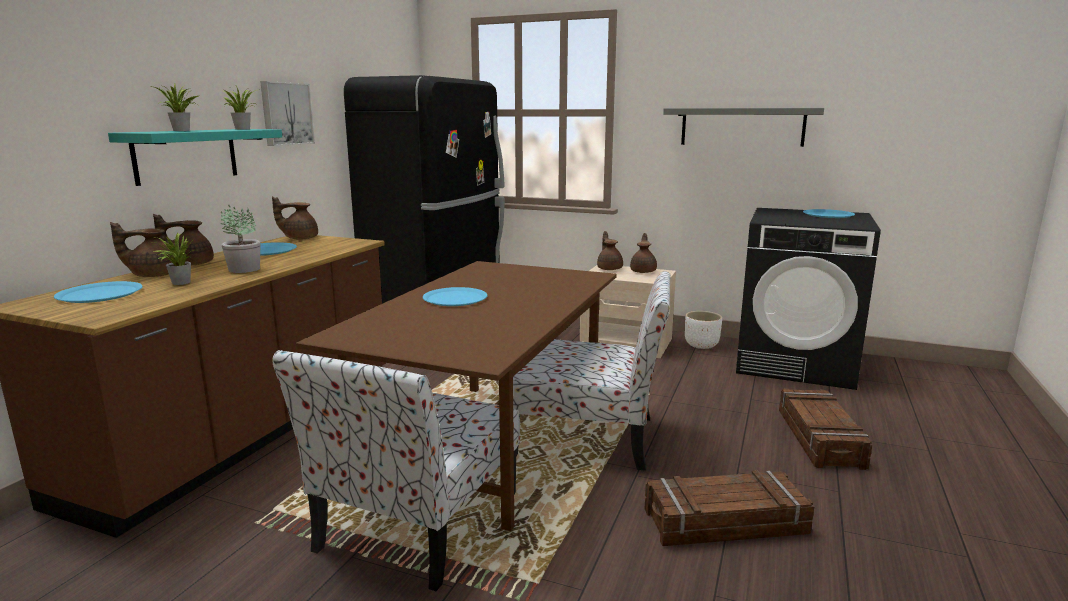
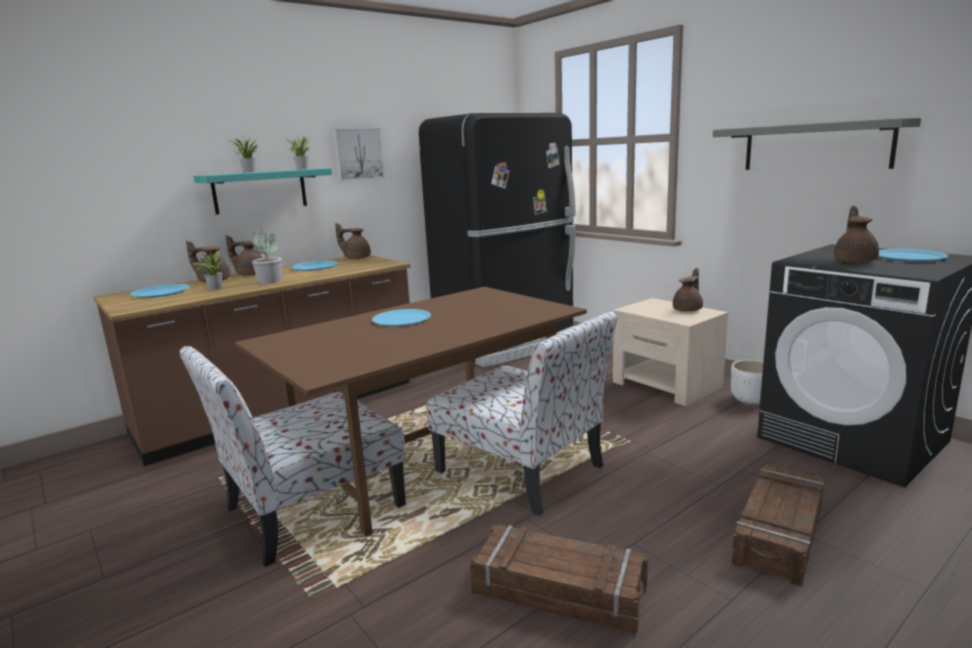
camera: 30 degrees right, 0 degrees up
brown teapot [597,231,623,270] -> brown teapot moved to [834,206,879,263]

